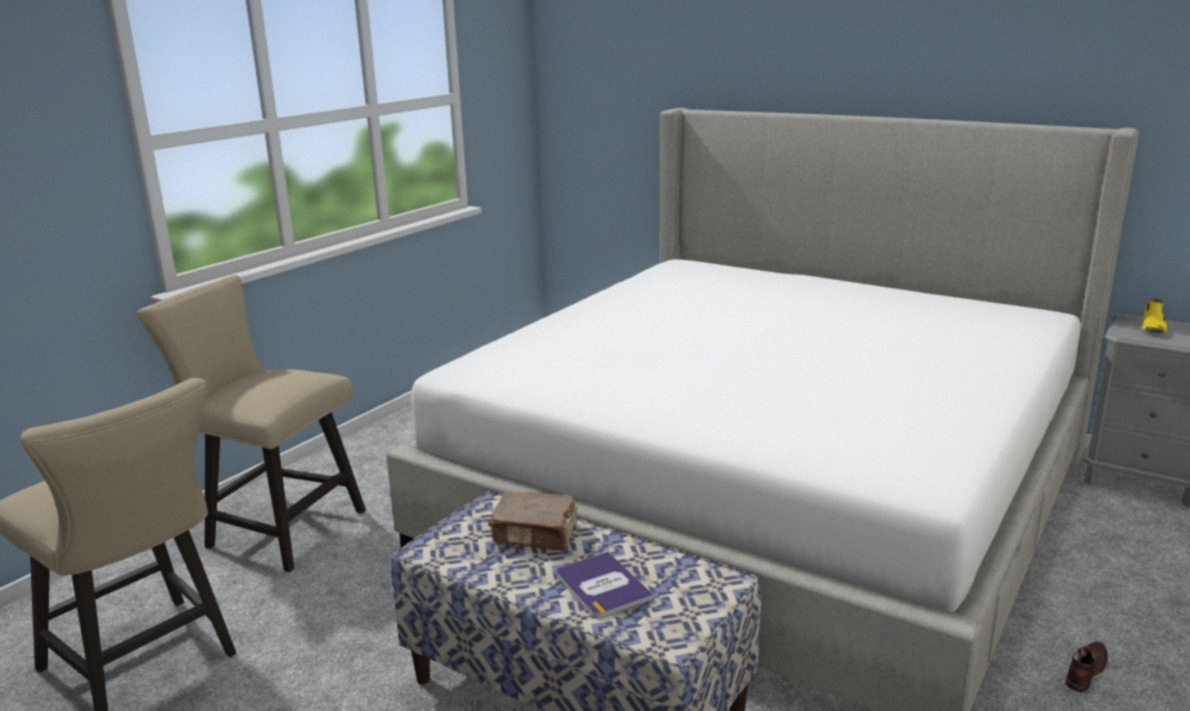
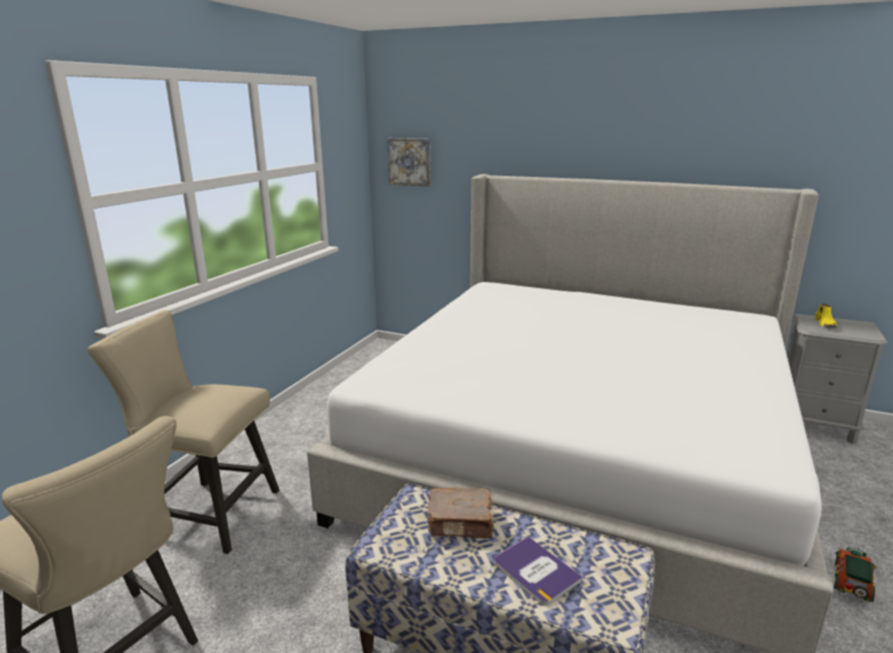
camera: 10 degrees left, 0 degrees up
brown shoe [1066,641,1108,693] -> toy car [834,548,877,602]
none -> picture [387,138,431,187]

